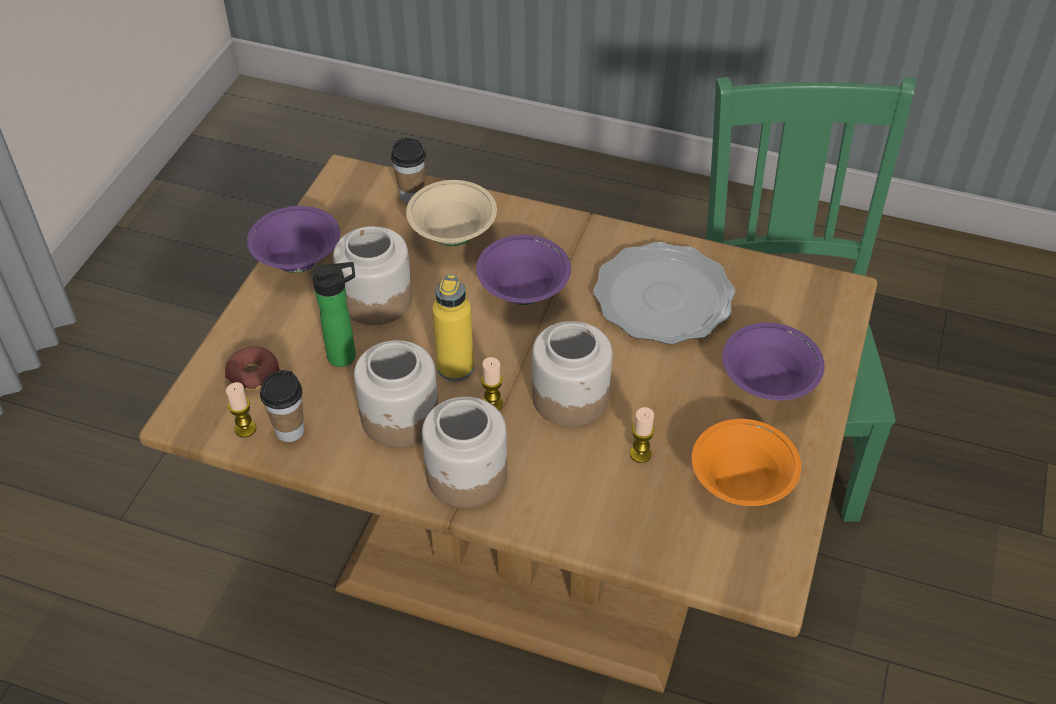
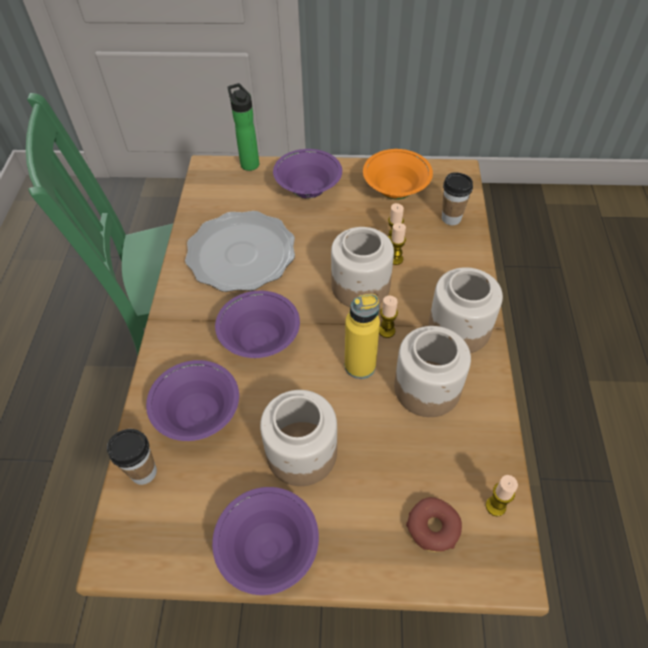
camera: 105 degrees left, 5 degrees up
cup [260,370,304,442] -> cup moved to [442,172,473,225]
bottle [310,262,356,367] -> bottle moved to [228,83,259,171]
beige bowl [406,180,497,246] -> purple bowl [146,360,239,441]
none -> candle [390,223,406,265]

